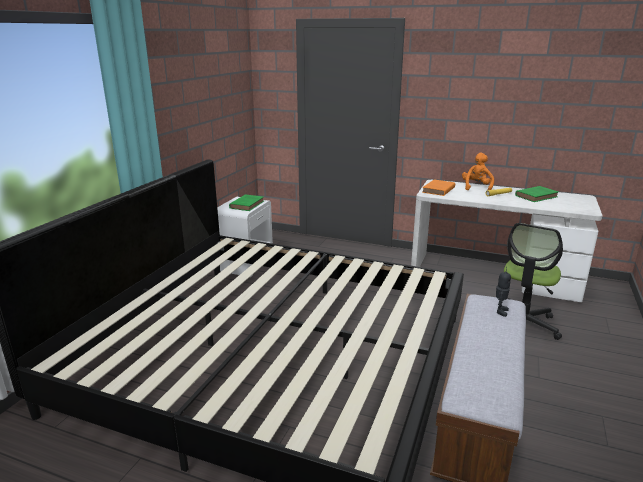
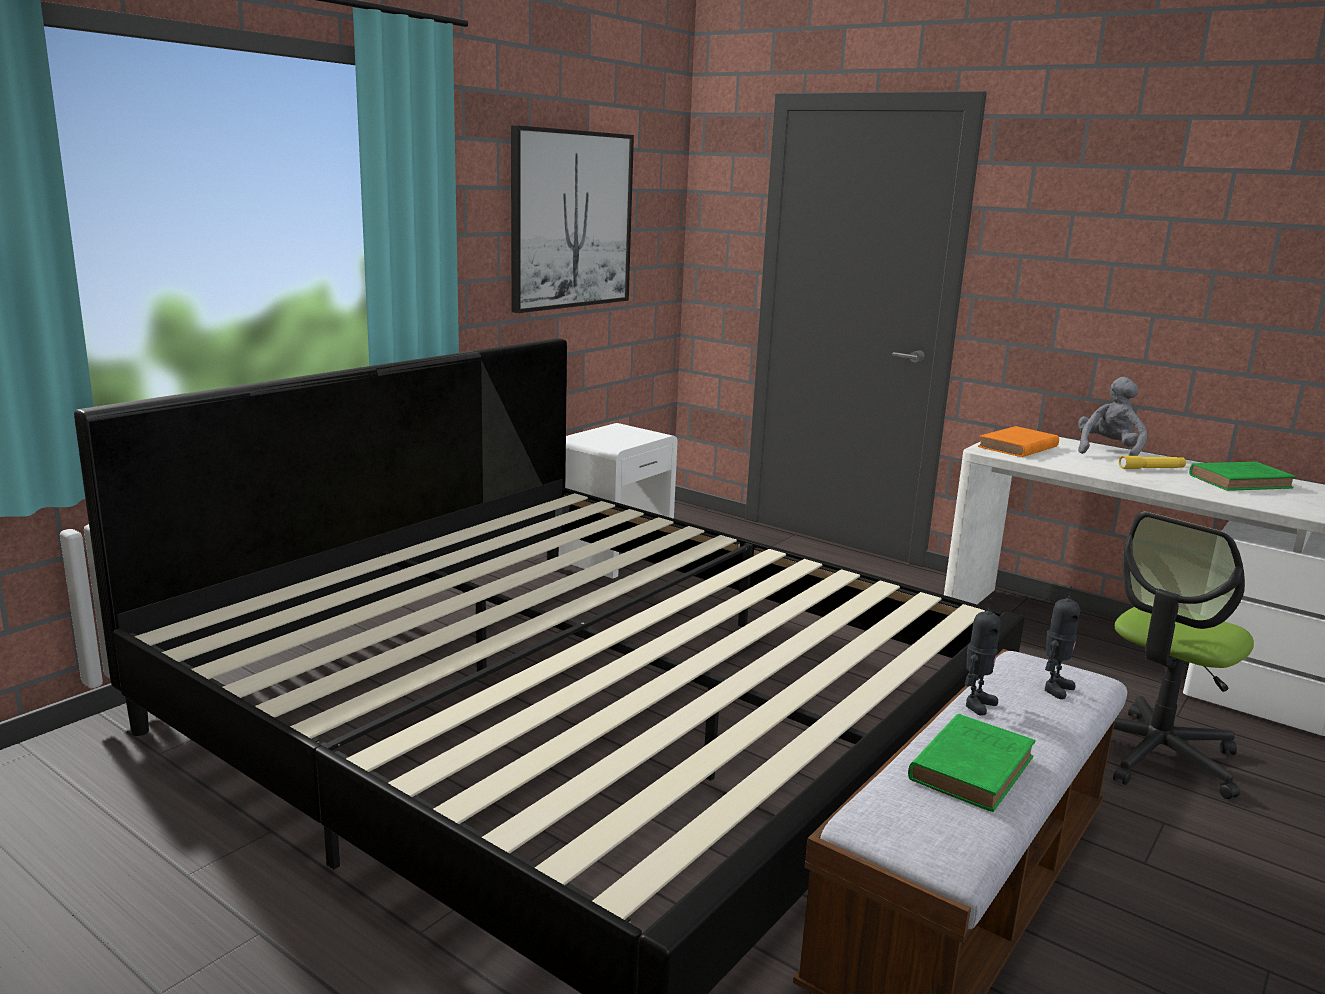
camera: 15 degrees right, 5 degrees down
green book [229,194,264,211] -> green book moved to [908,714,1036,812]
orange plush toy [462,153,494,190] -> grey plush toy [1078,377,1147,456]
none -> picture [511,125,634,313]
none -> toy robot [964,598,1001,716]

